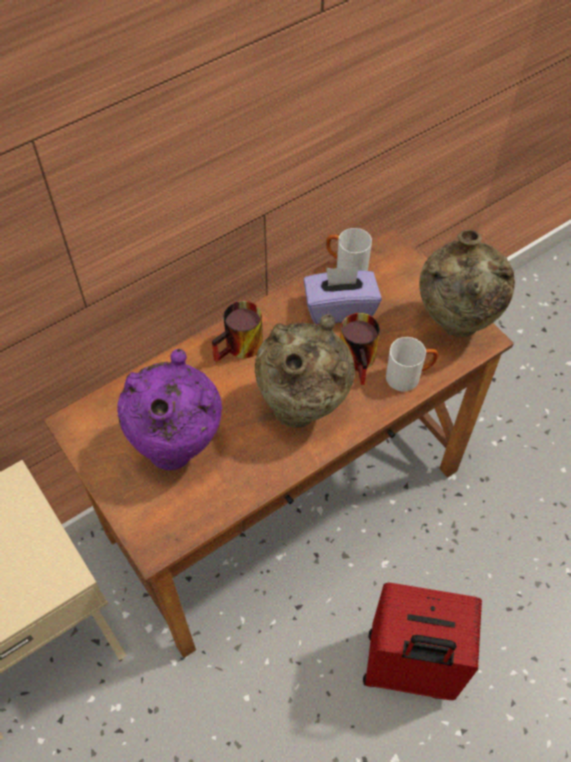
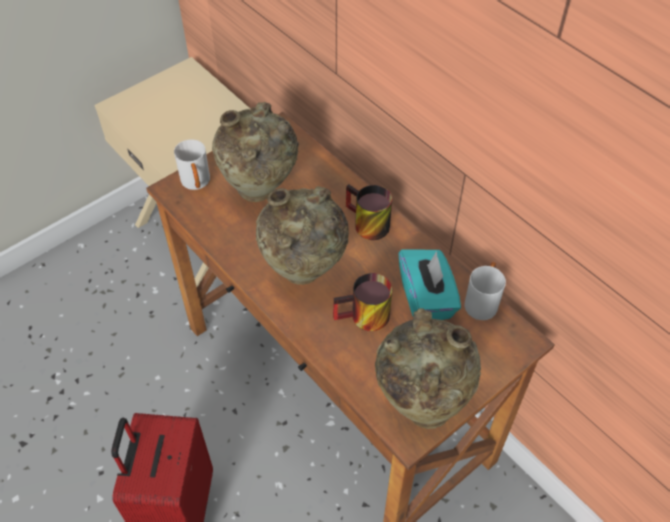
camera: 85 degrees right, 5 degrees down
purple vase [117,349,222,470] -> beige vase [212,102,299,202]
purple tissue box [304,267,382,324] -> turquoise tissue box [399,250,461,320]
white mug [386,337,438,392] -> white mug moved to [174,139,210,190]

